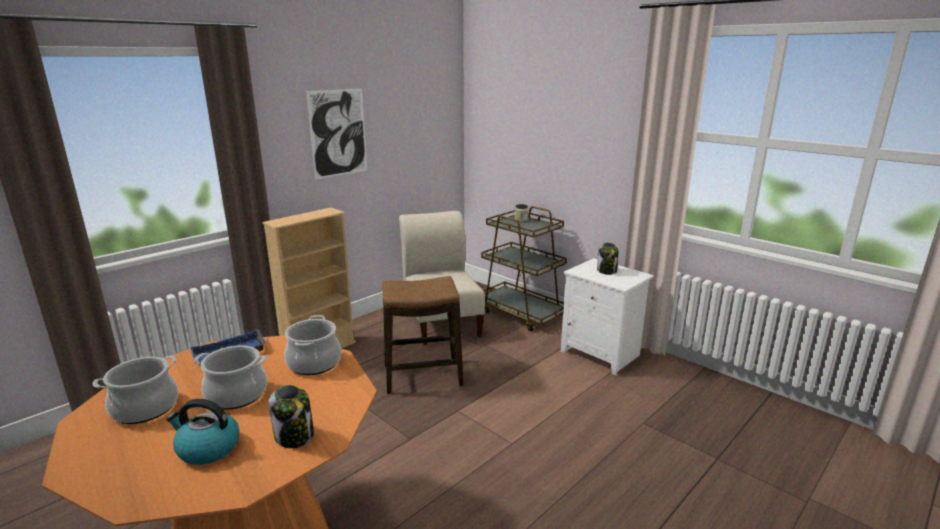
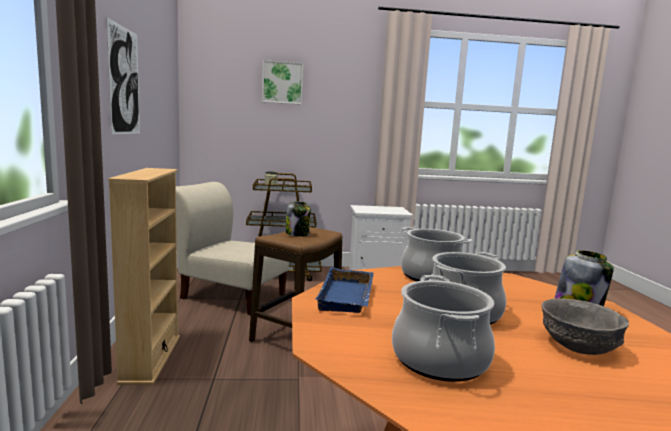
camera: 50 degrees left, 10 degrees down
kettle [166,399,240,465] -> grey bowl [541,299,629,355]
jar [597,242,618,275] -> jar moved to [286,201,311,237]
none -> picture [262,60,303,105]

